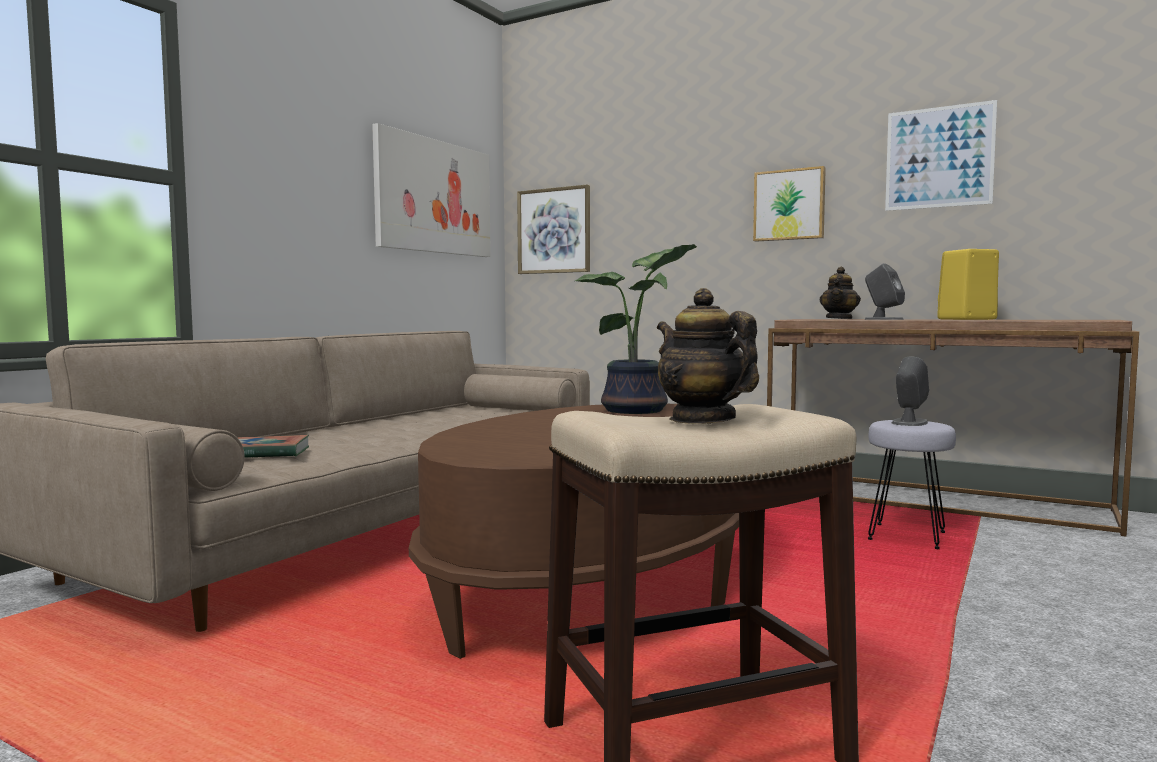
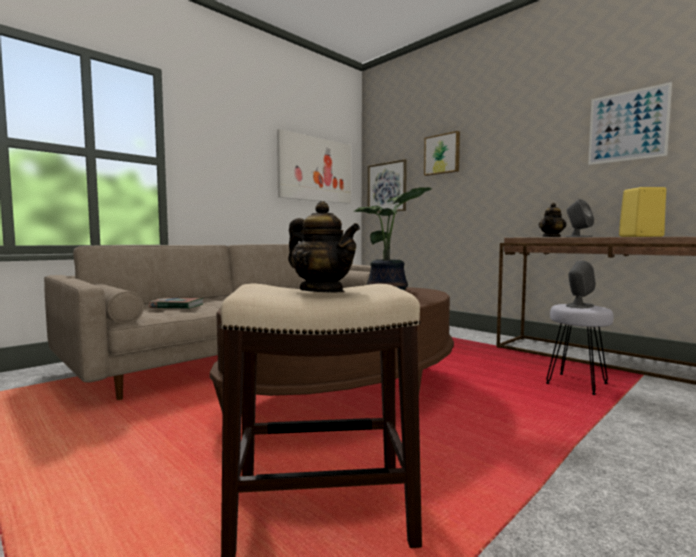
camera: 15 degrees right, 0 degrees up
teapot [657,288,759,424] -> teapot turned 150 degrees clockwise [288,201,360,292]
picture [753,166,826,242] -> picture moved to [424,131,460,176]

